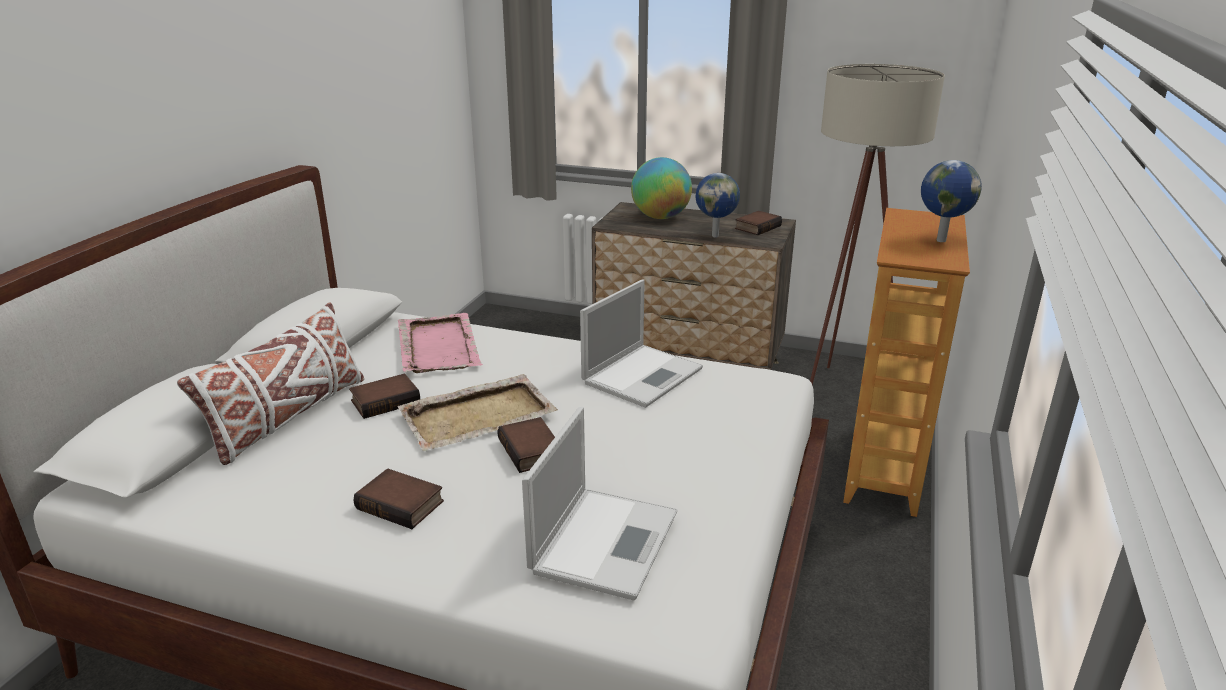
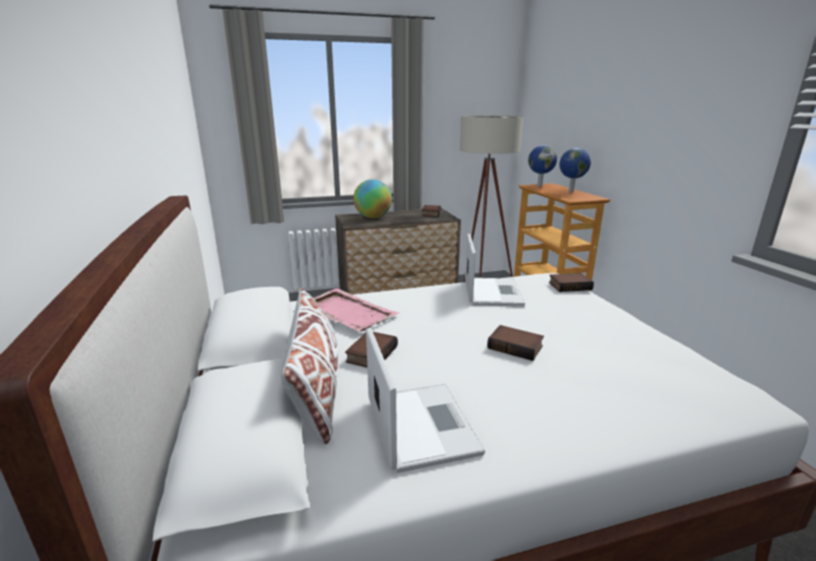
camera: 35 degrees left, 5 degrees down
book [354,468,444,529] -> book moved to [549,273,594,292]
beige tray [398,374,557,451] -> none
laptop [522,407,677,600] -> laptop moved to [366,327,485,473]
globe [696,173,740,237] -> globe moved to [528,145,557,187]

